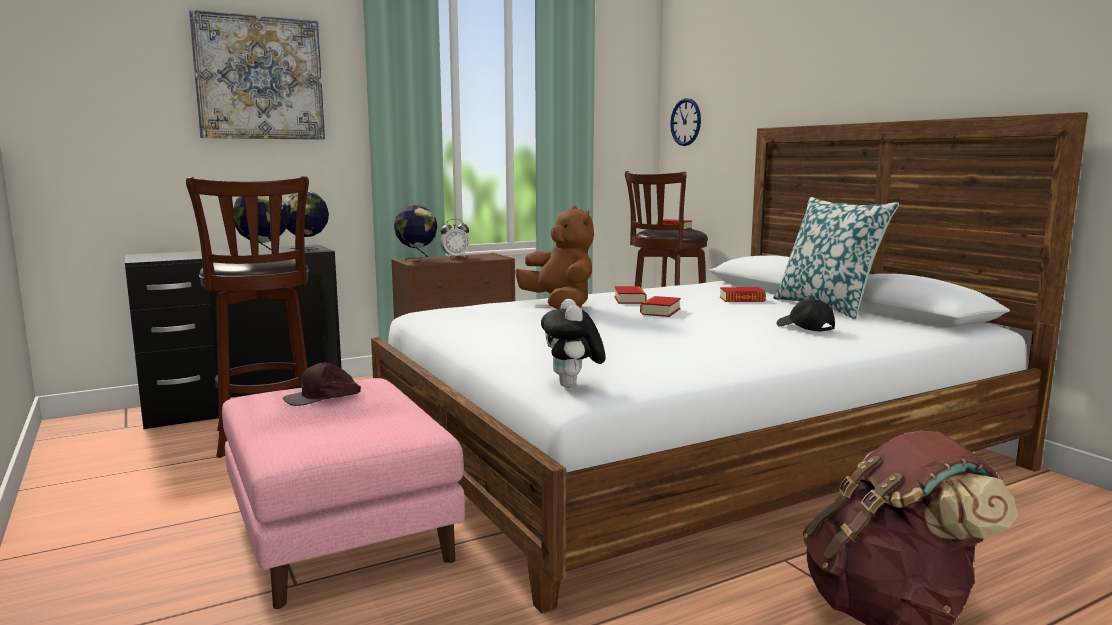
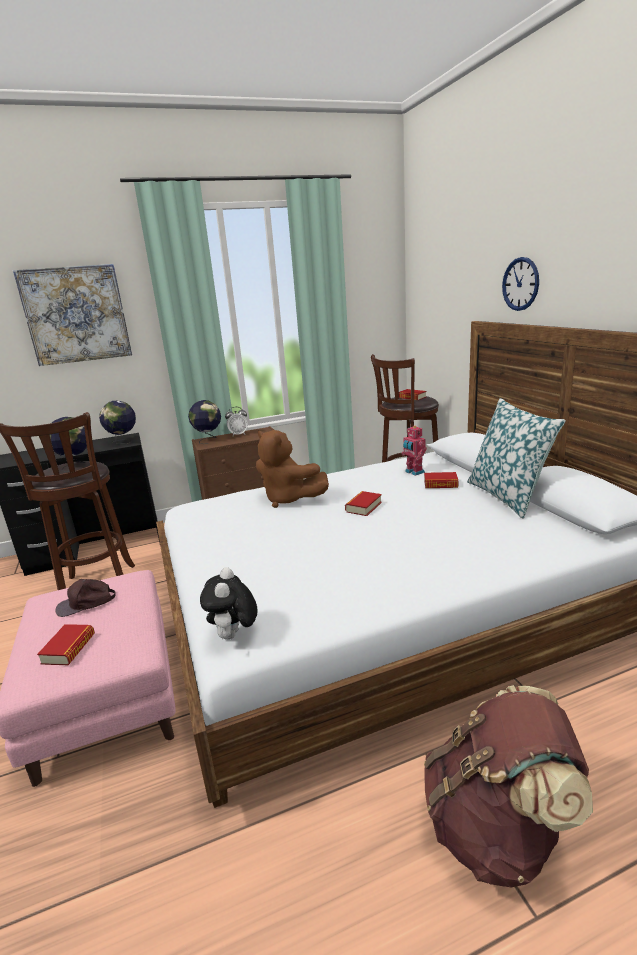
camera: 10 degrees right, 10 degrees up
brown plush toy [515,206,594,309] -> brown plush toy turned 150 degrees clockwise [256,430,329,508]
book [615,286,646,304] -> book moved to [37,624,95,665]
wall clock [670,98,701,146] -> wall clock moved to [502,257,539,311]
black cap [777,299,835,332] -> none
none -> toy robot [402,425,427,476]

